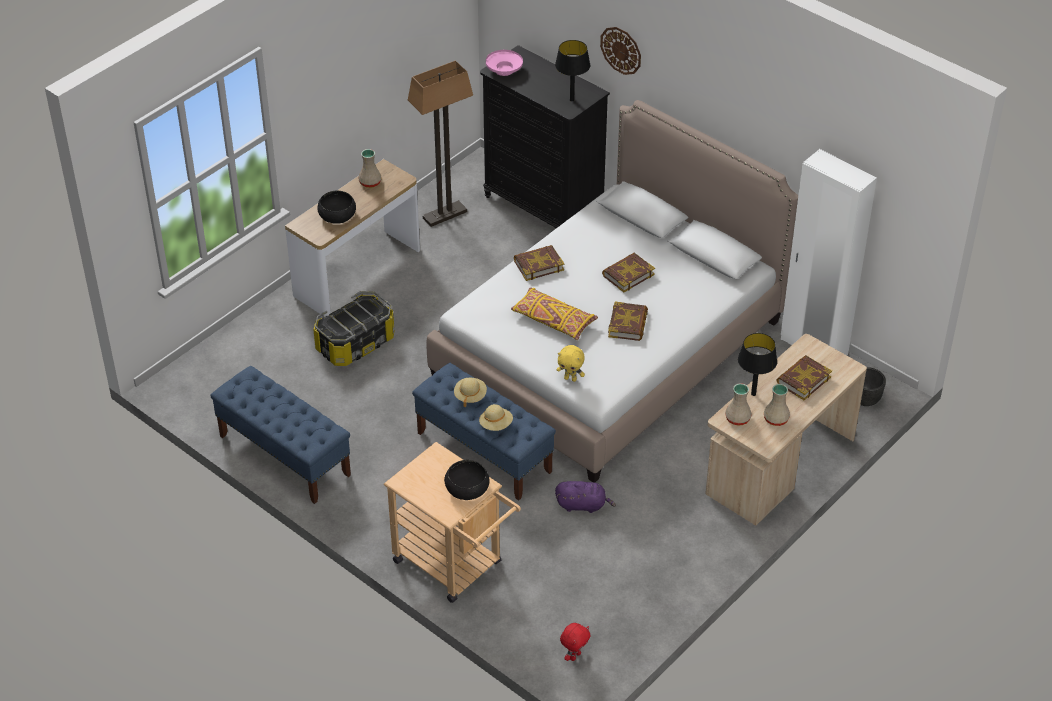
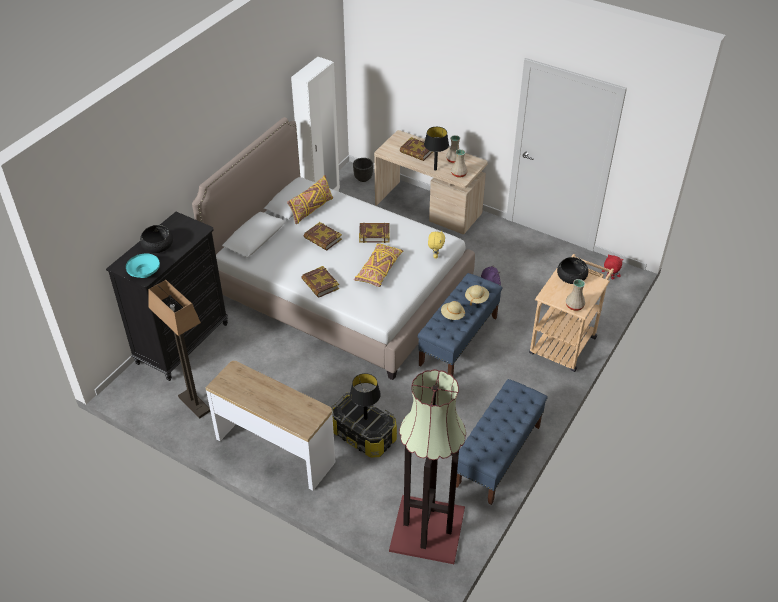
camera: 100 degrees left, 0 degrees up
black bowl [317,191,356,224] -> black bowl moved to [140,225,173,253]
beige vase [358,149,382,188] -> beige vase moved to [566,279,585,311]
pink bowl [486,50,523,76] -> turquoise bowl [126,254,160,278]
black table lamp [555,40,590,102] -> black table lamp moved to [350,373,381,420]
wall clock [600,27,641,75] -> none
none -> yellow pillow [287,175,333,224]
none -> floor lamp [389,369,466,564]

